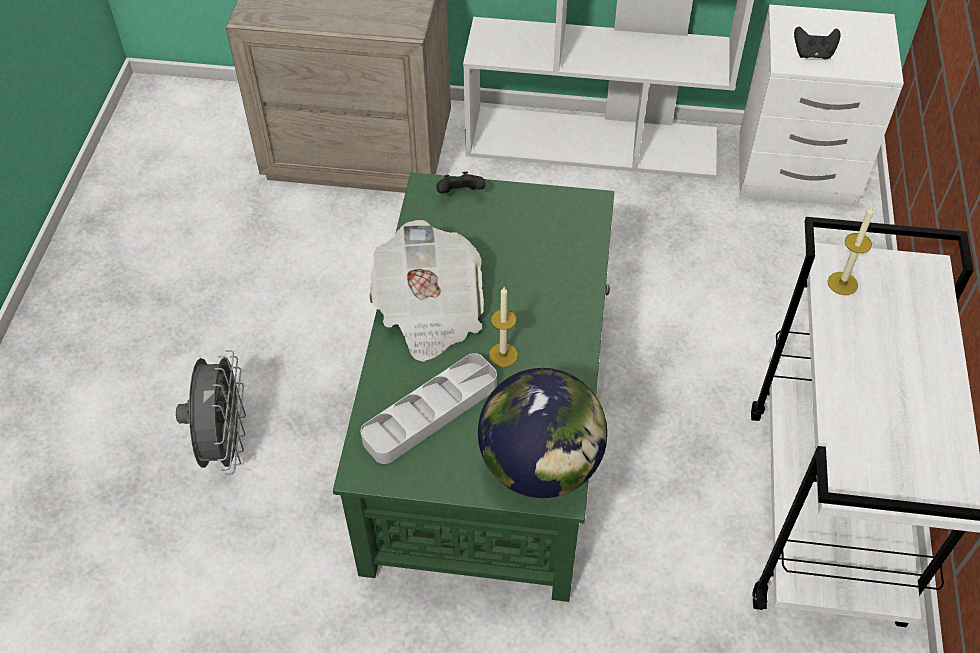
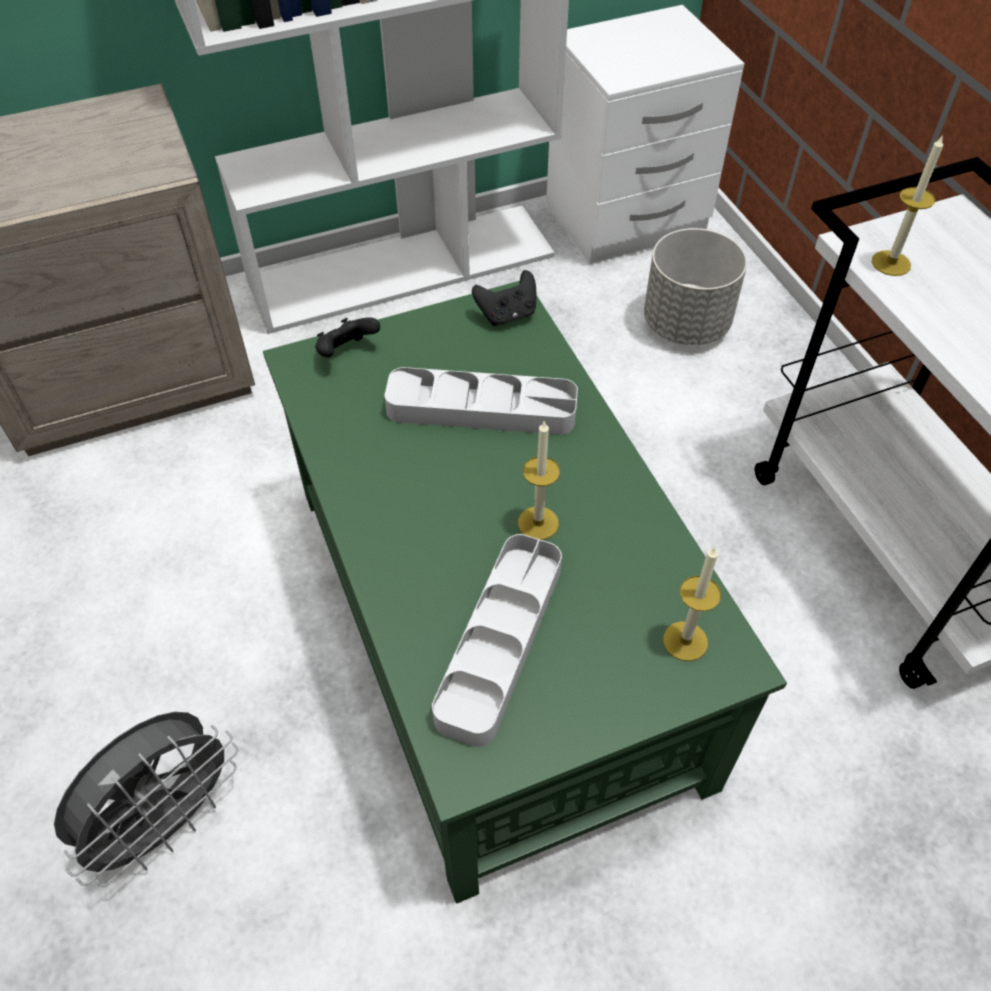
camera: 30 degrees left, 0 degrees up
grey fan [176,350,246,475] -> grey fan turned 75 degrees clockwise [54,712,238,887]
newspaper [369,220,484,362] -> none
globe [478,368,607,498] -> candle [663,547,721,661]
black game controller [794,26,841,59] -> black game controller moved to [472,270,536,326]
none -> grey tray [384,367,578,435]
none -> grey planter [644,228,747,345]

